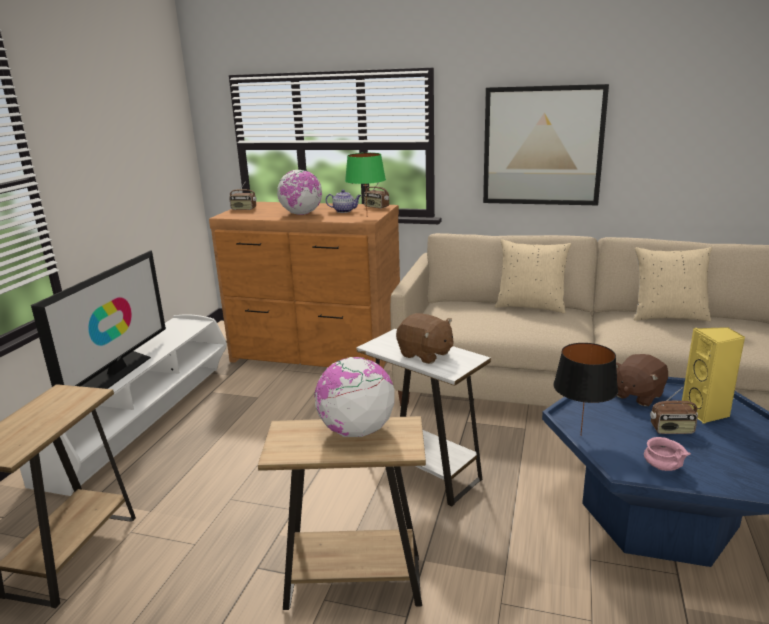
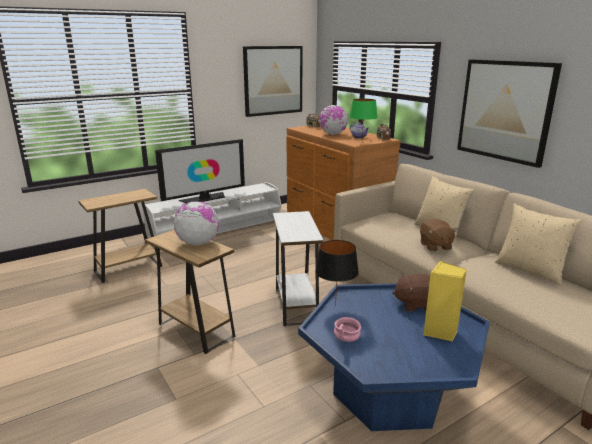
camera: 40 degrees right, 0 degrees up
brown plush toy [396,313,453,364] -> brown plush toy moved to [420,219,457,252]
radio [650,387,698,434] -> none
none -> picture [243,46,303,117]

